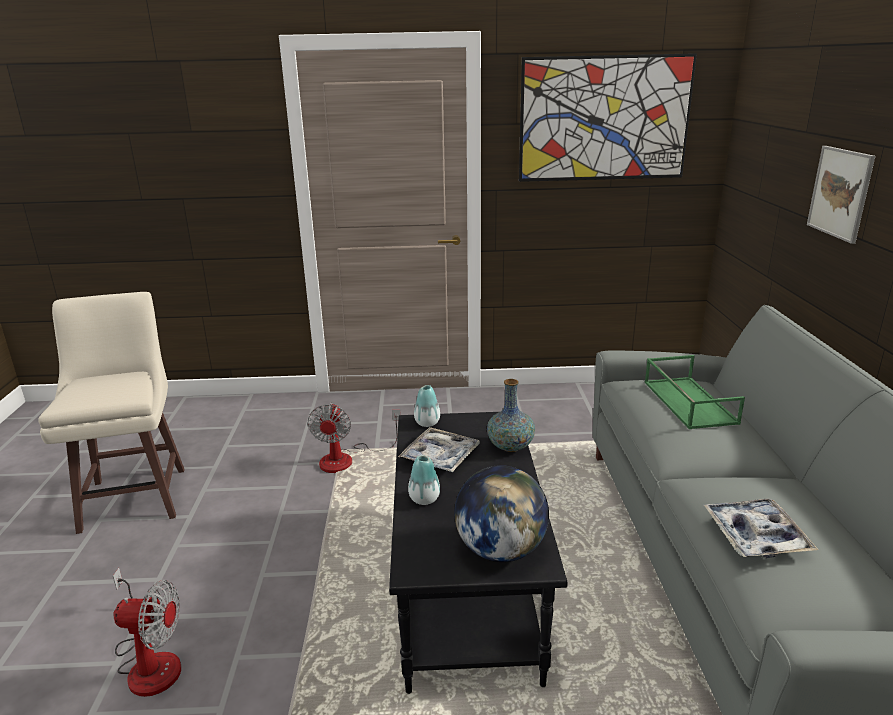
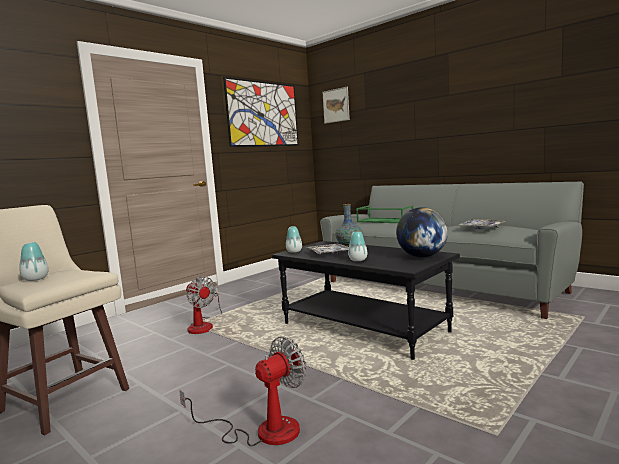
camera: 45 degrees left, 15 degrees down
picture [807,146,875,244] -> picture moved to [322,87,350,124]
none -> vase [19,242,49,281]

